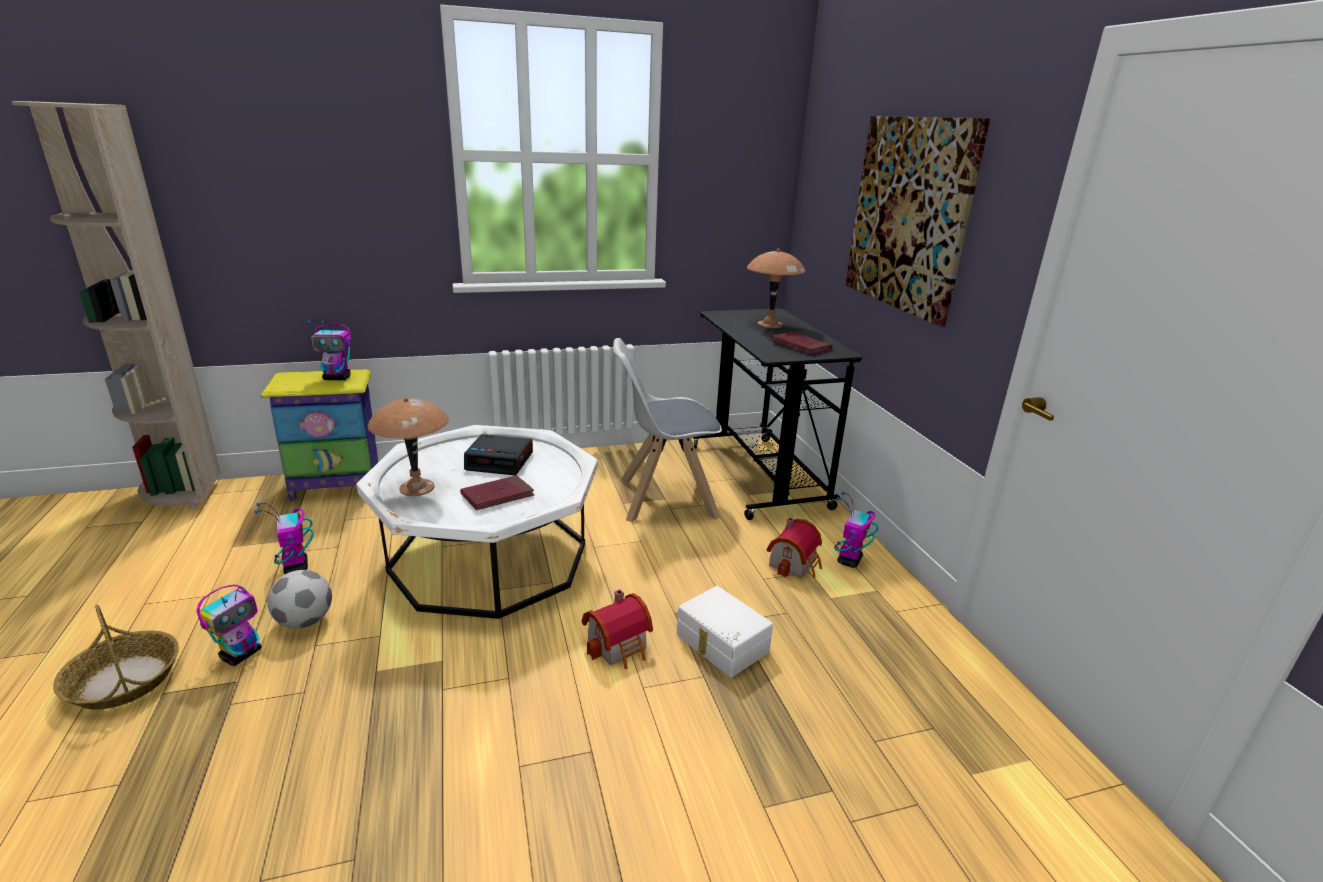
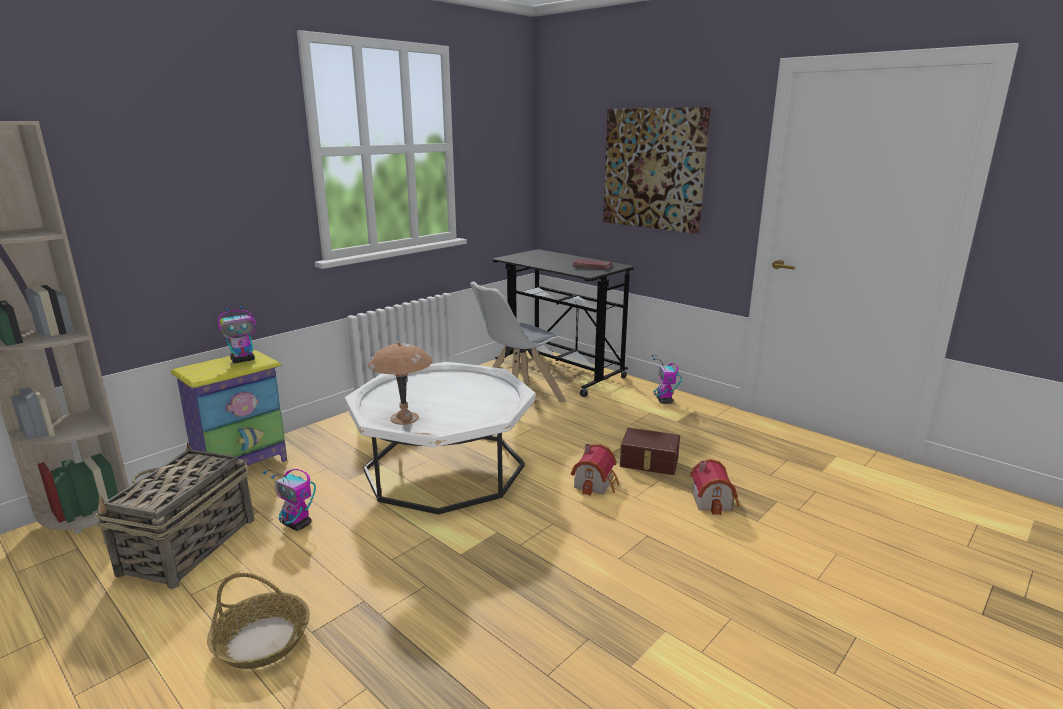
camera: 30 degrees left, 5 degrees down
toy robot [197,585,262,666] -> none
football [267,570,332,629] -> none
red book [460,475,534,510] -> none
alarm clock [464,434,533,475] -> none
white storage box [677,586,773,678] -> brown storage box [620,428,680,475]
brown table lamp [747,249,806,328] -> none
toy house [766,517,822,578] -> toy house moved to [690,459,739,515]
none -> basket [95,442,254,589]

